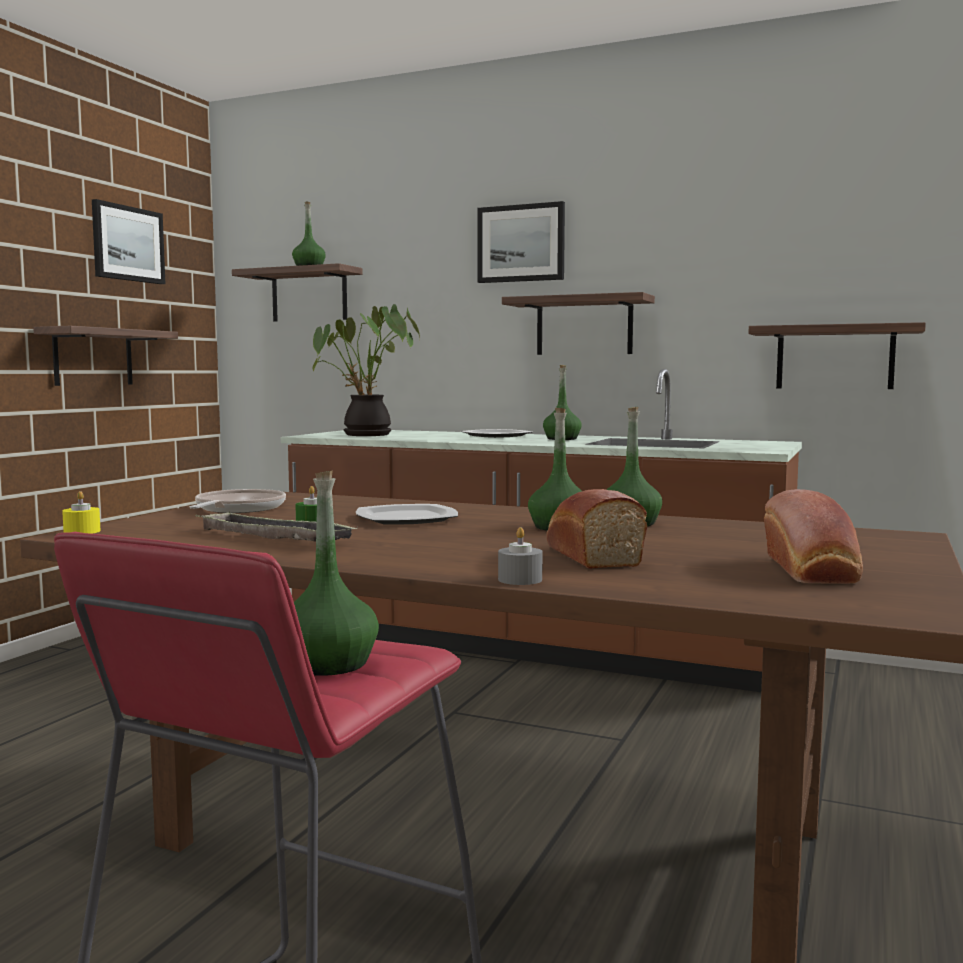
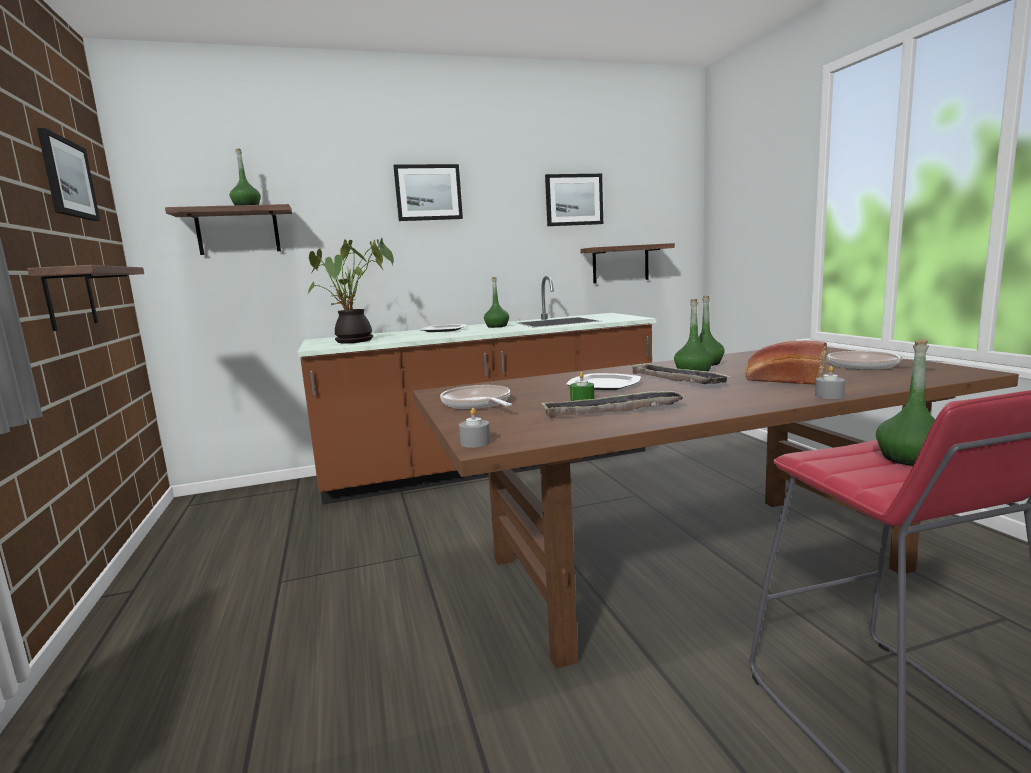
camera: 40 degrees left, 5 degrees up
yellow candle [62,491,101,534] -> grey candle [459,408,490,448]
shelf [502,292,655,355] -> none
bread [764,489,863,584] -> frying pan [827,351,943,370]
none -> picture [545,174,603,226]
none -> tray [628,363,731,384]

